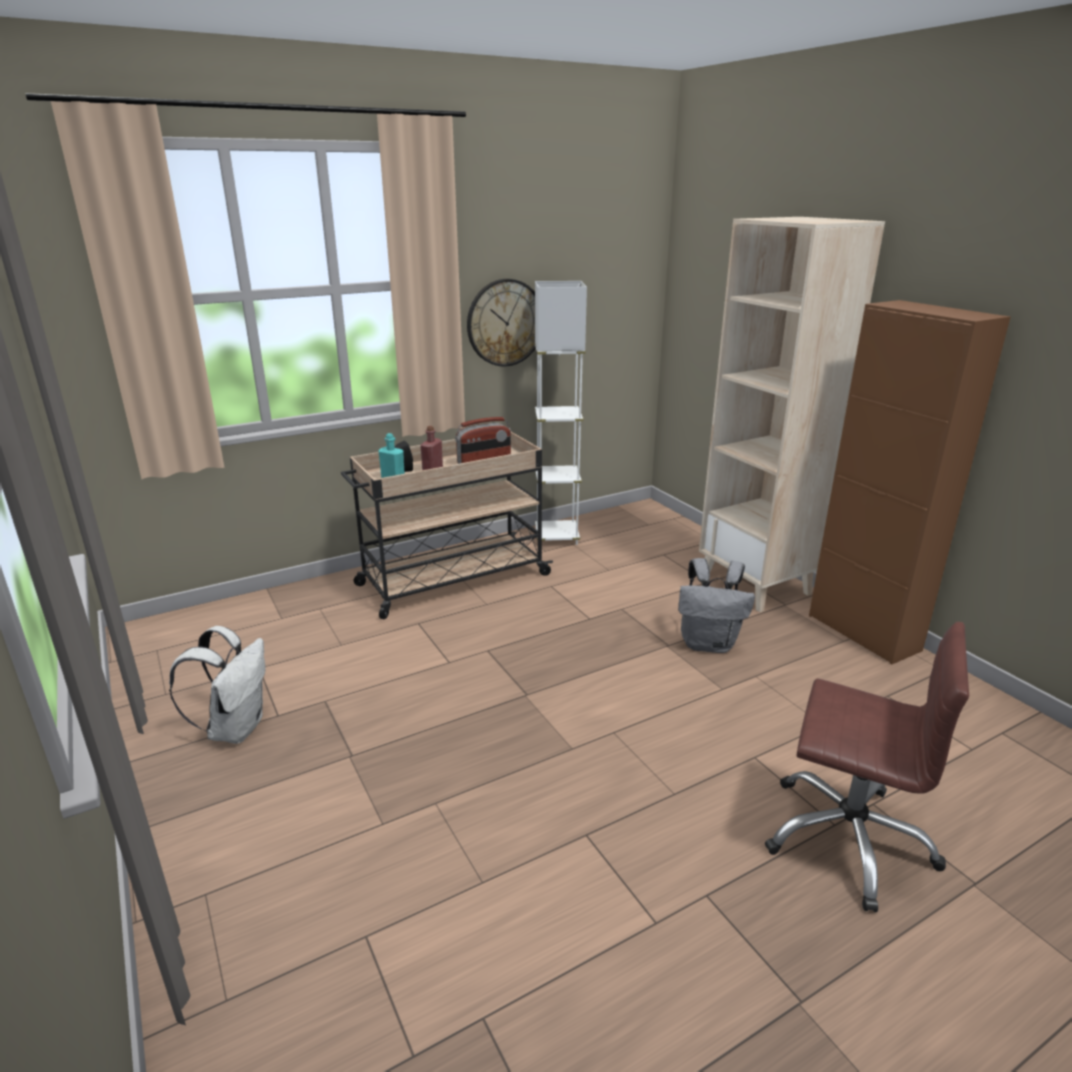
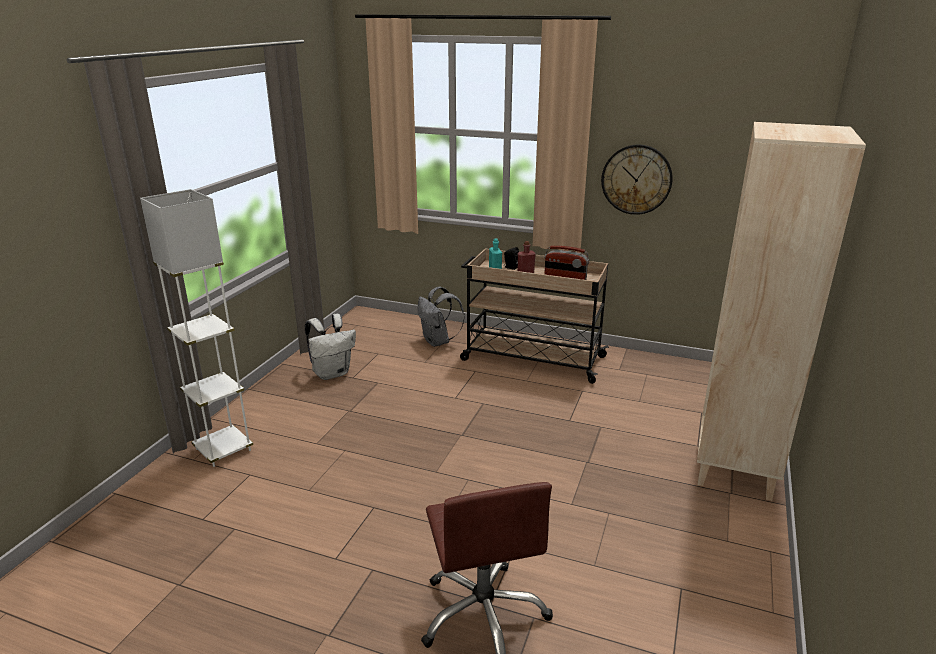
camera: 50 degrees right, 0 degrees up
white floor lamp [535,281,587,545] -> white floor lamp moved to [140,189,253,467]
grey backpack [678,558,755,653] -> grey backpack moved to [418,287,465,347]
brown cabinet [809,300,1011,665] -> none

